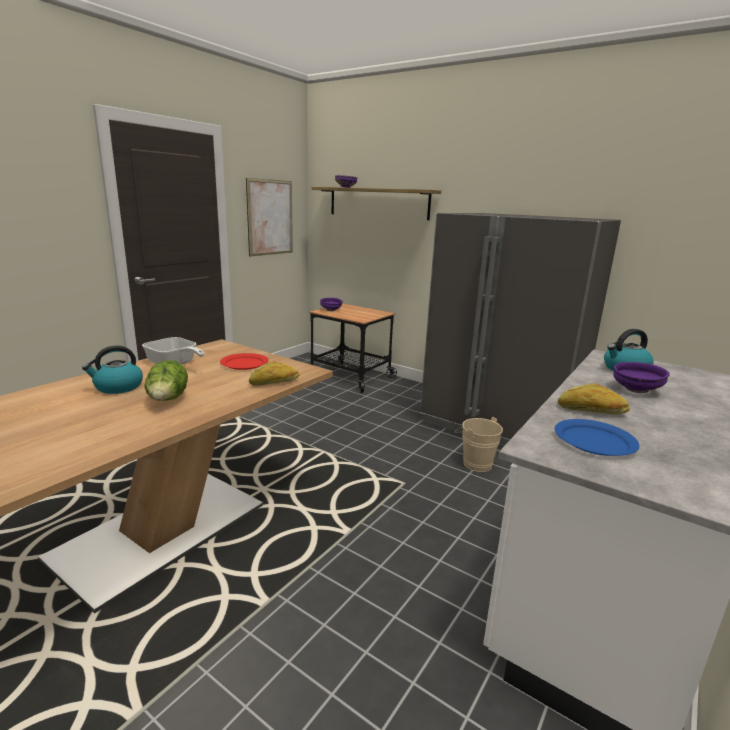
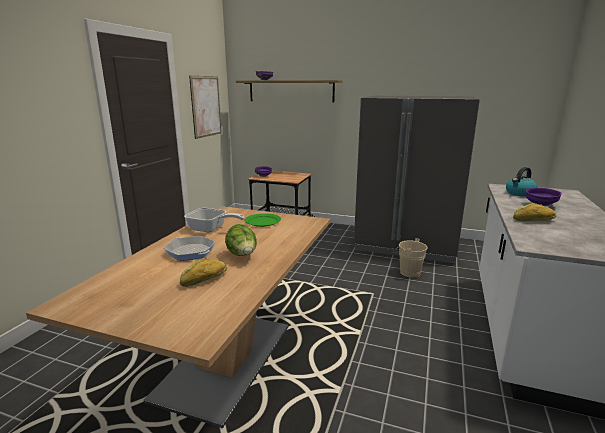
camera: 15 degrees left, 0 degrees up
kettle [82,345,143,394] -> frying pan [164,236,215,261]
red plate [220,353,269,370] -> green plate [245,213,281,227]
bread [249,361,299,386] -> bread moved to [180,259,227,287]
blue plate [555,419,639,456] -> none

